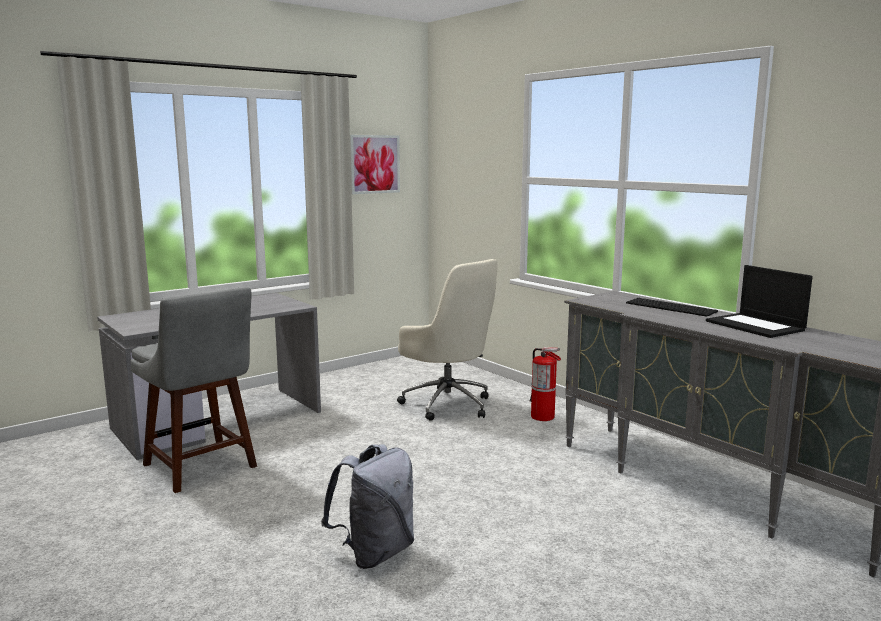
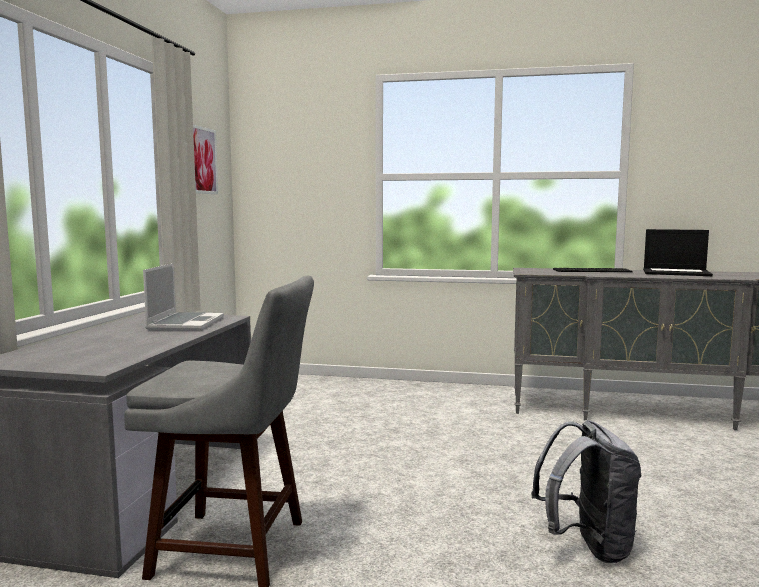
camera: 40 degrees left, 5 degrees down
beige office chair [397,259,498,421] -> none
fire extinguisher [529,347,561,421] -> none
none -> laptop [143,263,224,331]

